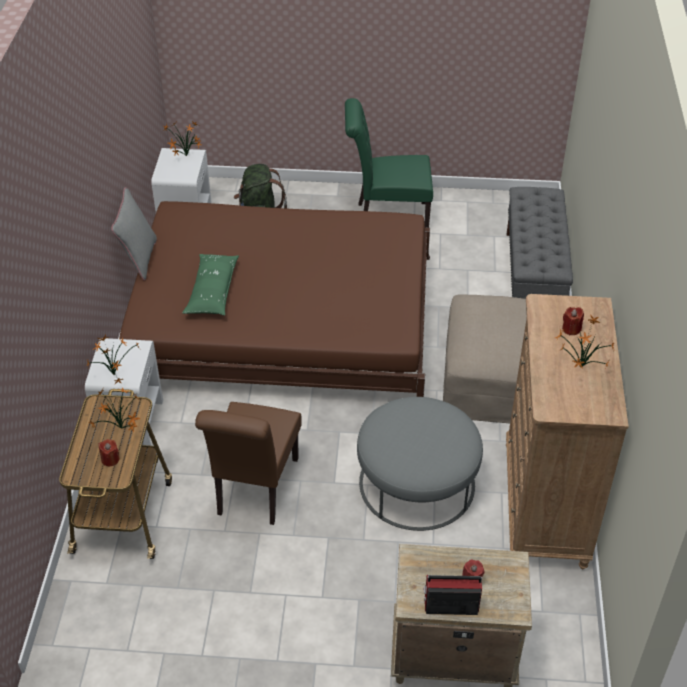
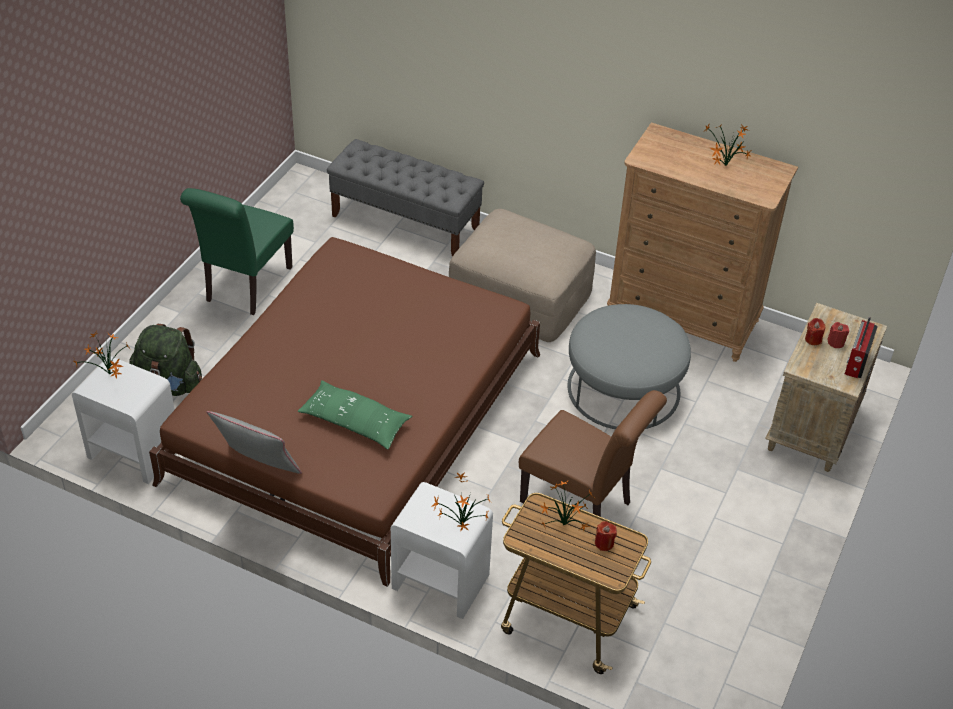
camera: 70 degrees left, 0 degrees up
red candle [562,307,584,336] -> red candle moved to [805,318,825,345]

